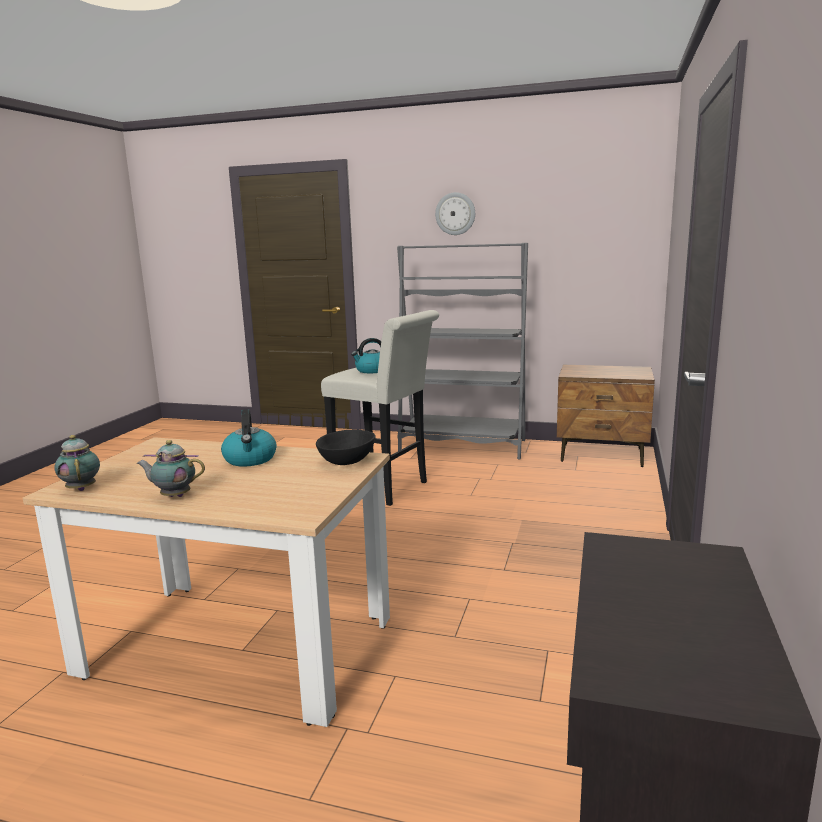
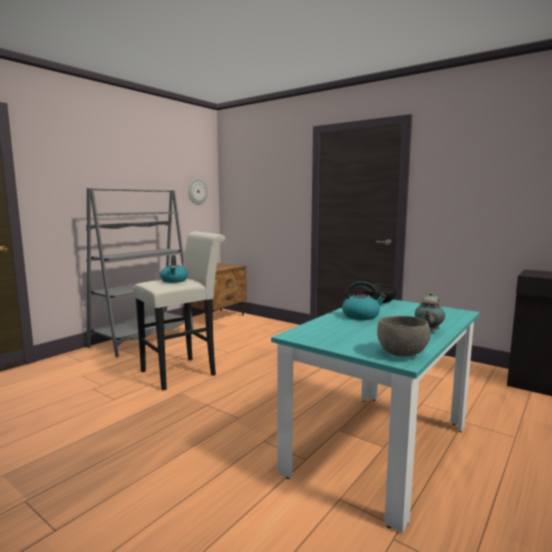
camera: 70 degrees left, 5 degrees down
beige dining table [23,437,390,727] -> turquoise dining table [271,300,480,533]
teapot [54,435,100,491] -> grey bowl [377,316,431,357]
wall clock [435,192,475,235] -> wall clock moved to [188,179,208,205]

